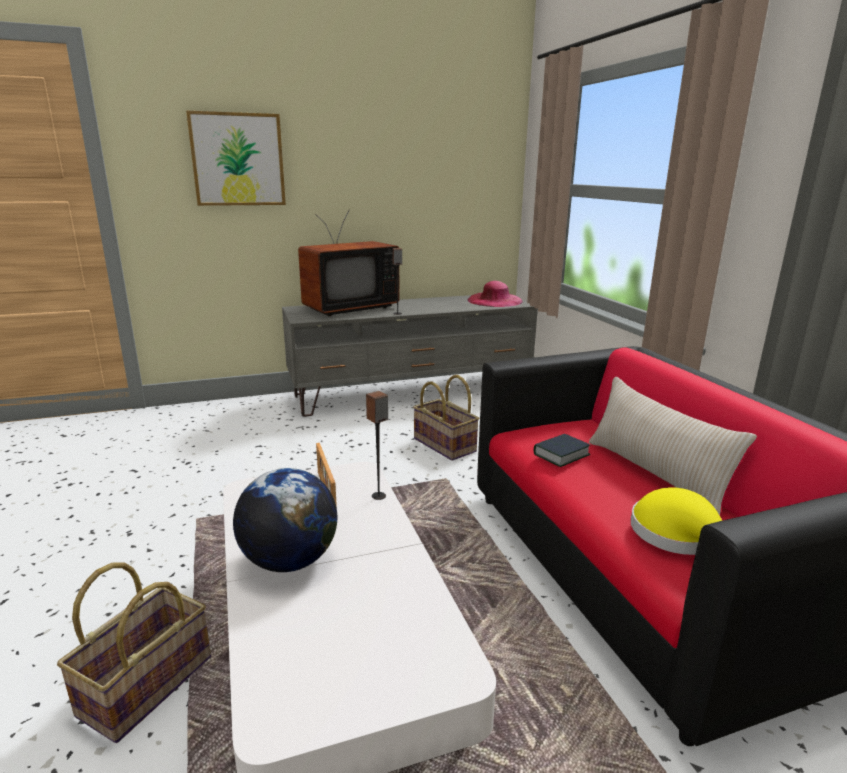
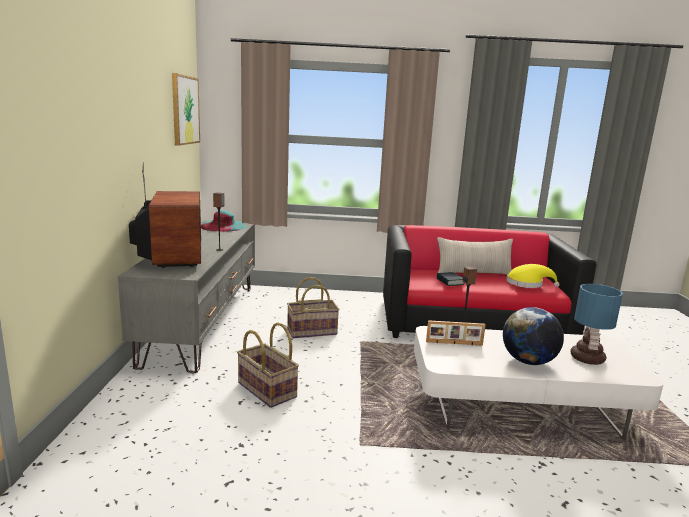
camera: 70 degrees left, 5 degrees down
basket [57,562,211,743] -> basket moved to [237,322,299,408]
picture [186,111,286,206] -> picture moved to [172,73,200,146]
pink hat [468,281,523,307] -> turquoise hat [201,210,246,232]
none -> table lamp [570,284,623,365]

